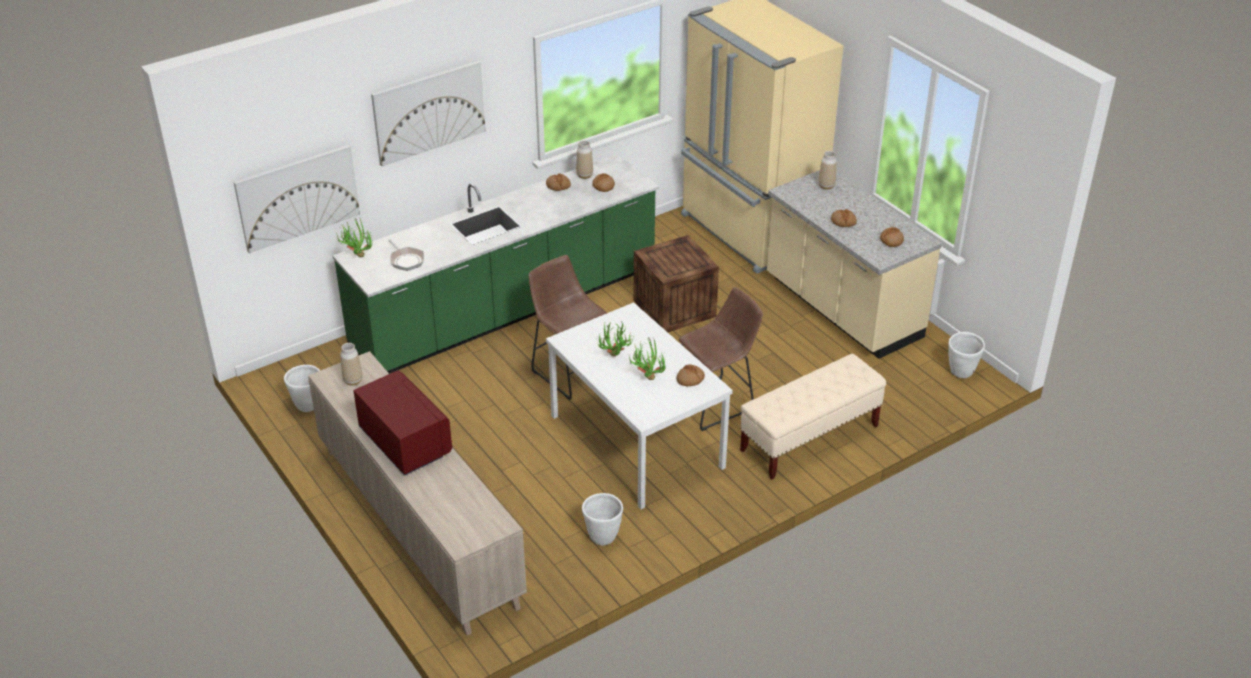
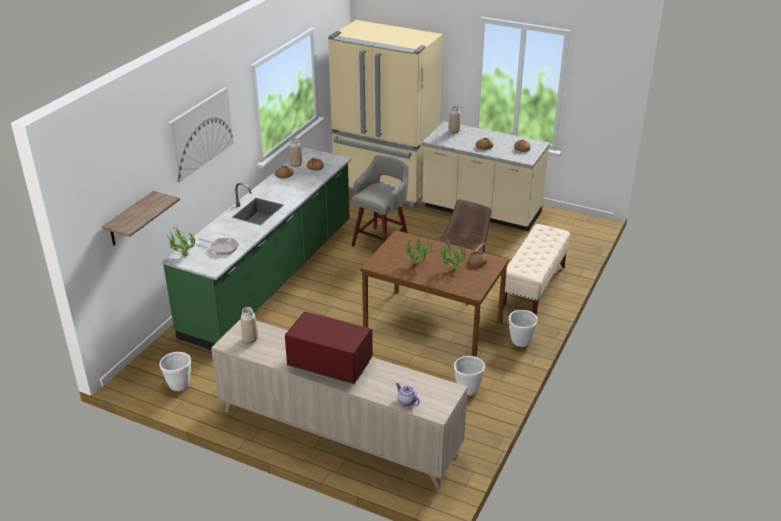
camera: 30 degrees left, 5 degrees down
picture [234,145,360,253] -> shelf [102,191,180,245]
brown stool [529,255,607,400] -> none
white dining table [546,302,733,509] -> brown dining table [360,230,509,357]
crate [634,235,719,332] -> grey stool [351,155,409,247]
white planter [948,332,985,378] -> white planter moved to [509,310,538,347]
none -> teapot [396,383,419,407]

